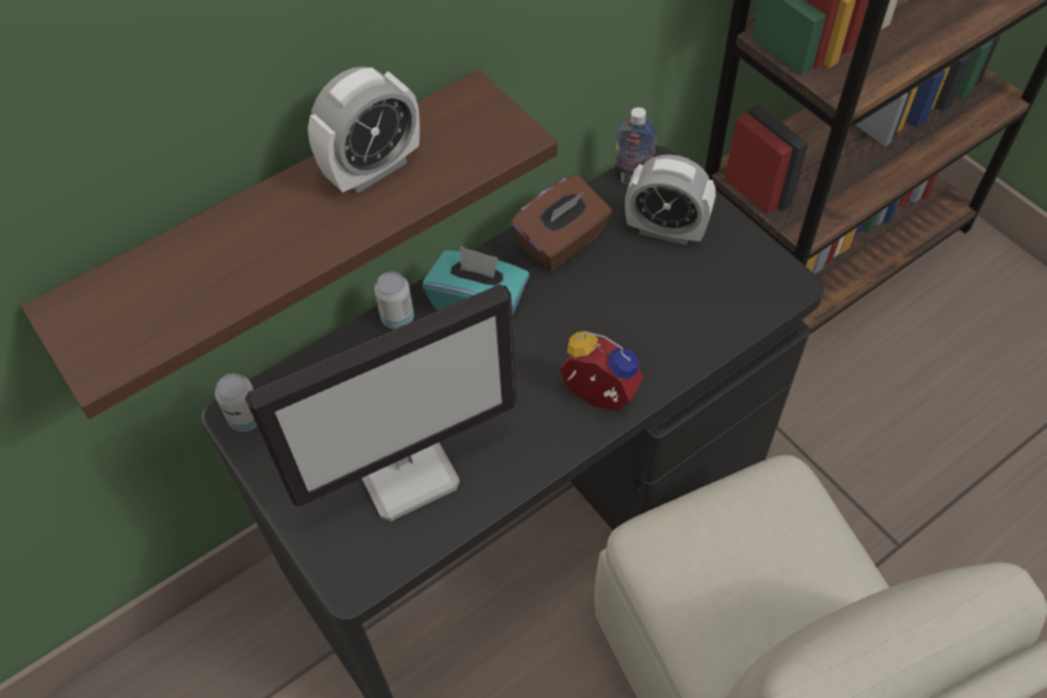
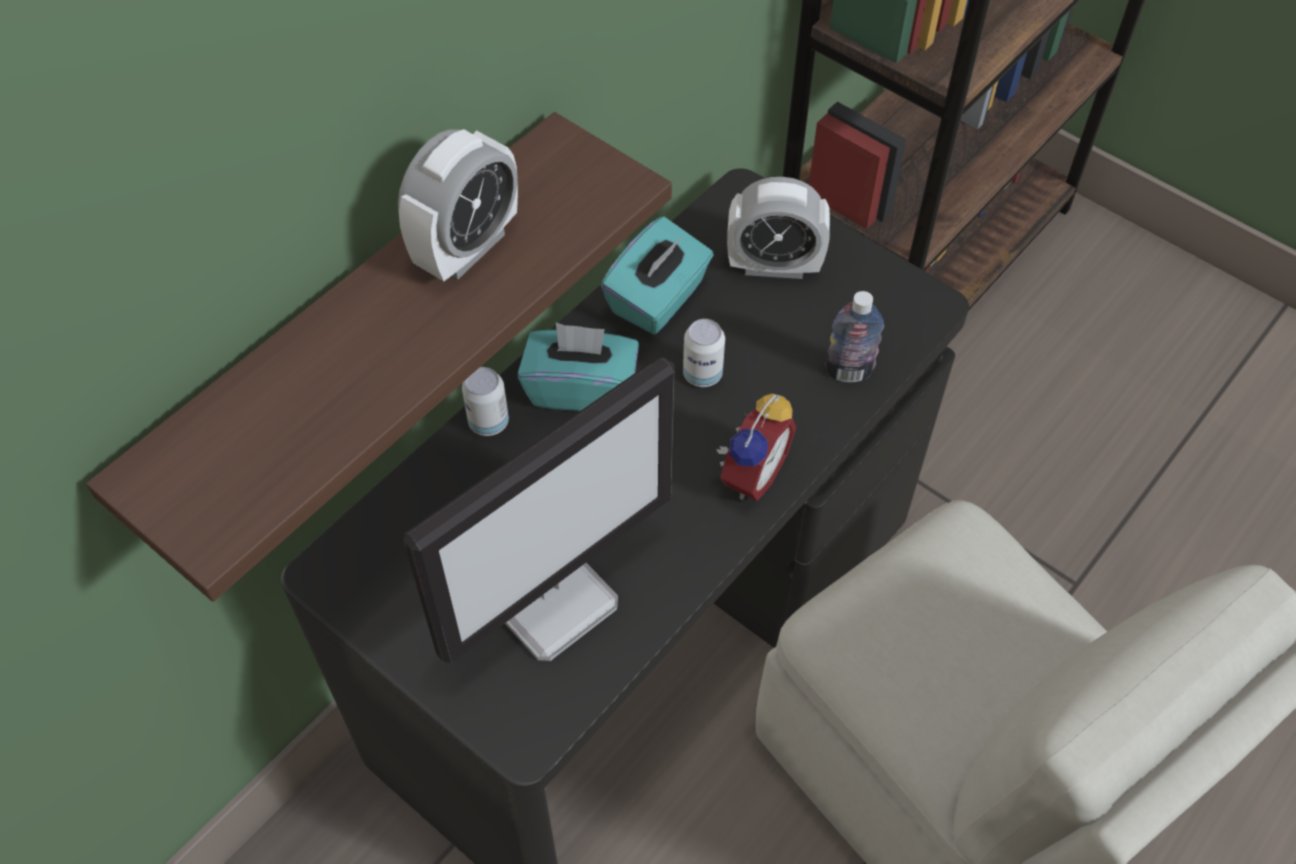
camera: 15 degrees left, 0 degrees up
can [215,373,257,432] -> can moved to [683,319,725,387]
brown tissue box [511,174,612,270] -> turquoise tissue box [601,217,713,335]
alarm clock [560,331,643,411] -> alarm clock turned 105 degrees clockwise [716,394,796,501]
bottle [614,107,656,185] -> bottle moved to [826,291,884,382]

